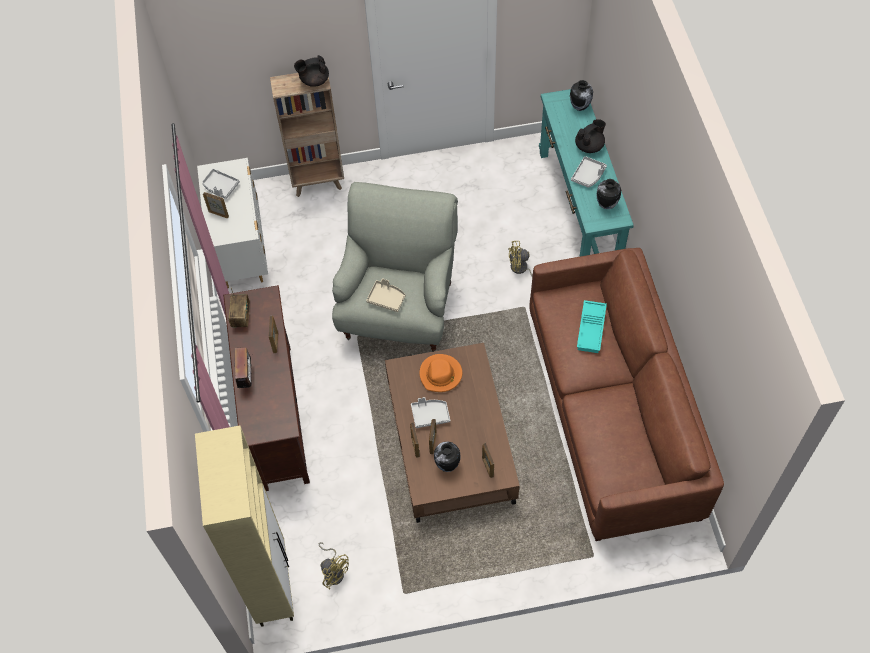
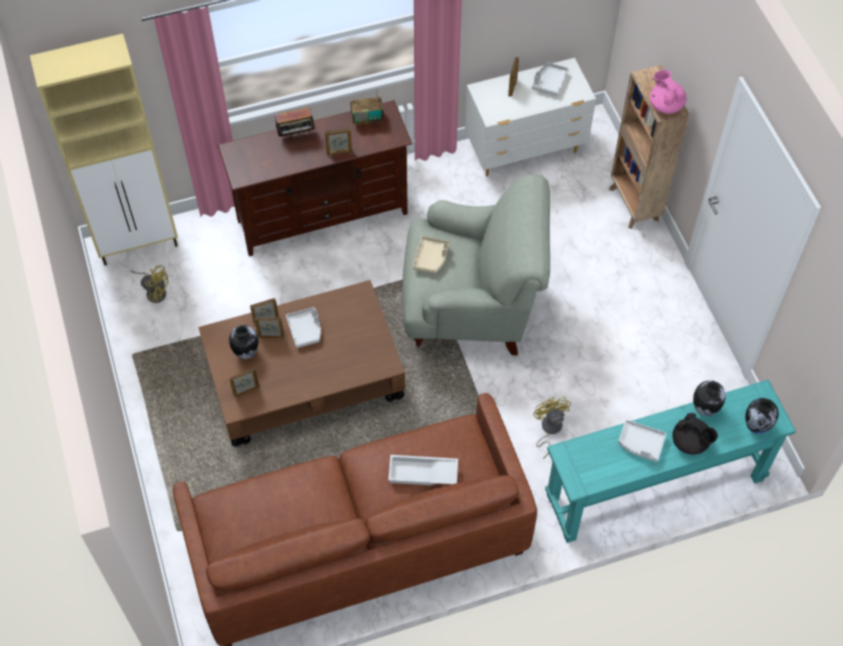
camera: 80 degrees right, 0 degrees up
black teapot [294,55,329,87] -> pink teapot [650,70,686,114]
yellow fan [319,542,349,589] -> yellow fan turned 105 degrees counterclockwise [131,265,168,303]
orange hat [419,354,462,392] -> none
turquoise tray [577,300,607,353] -> white tray [388,455,458,485]
vase [596,179,621,209] -> vase moved to [693,380,726,416]

